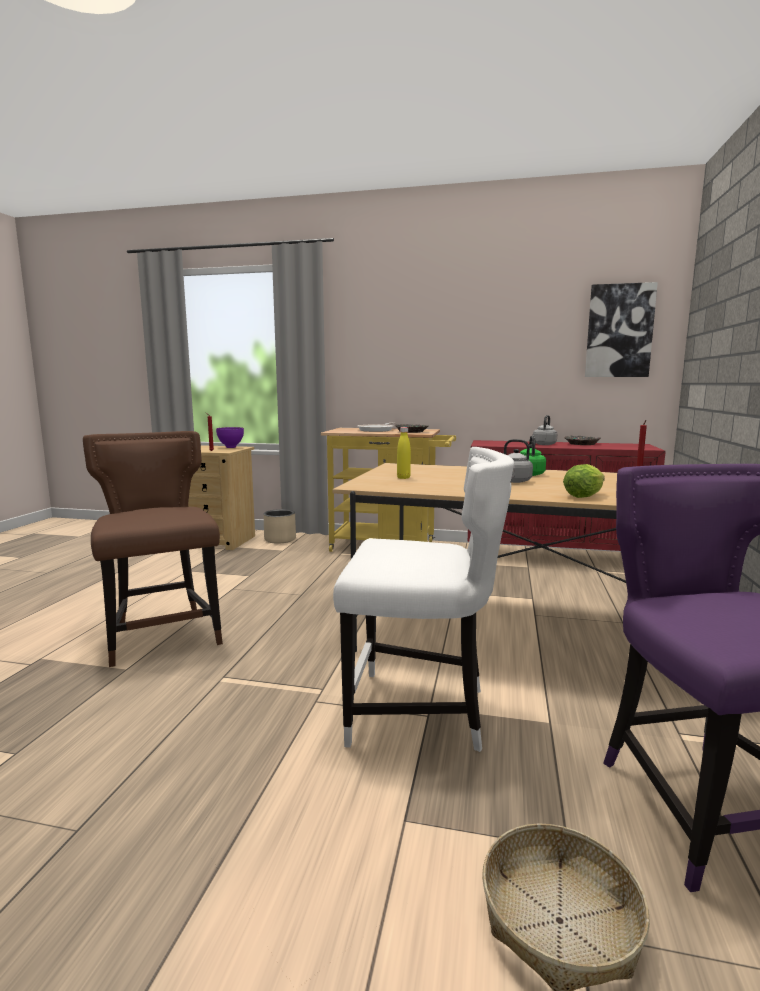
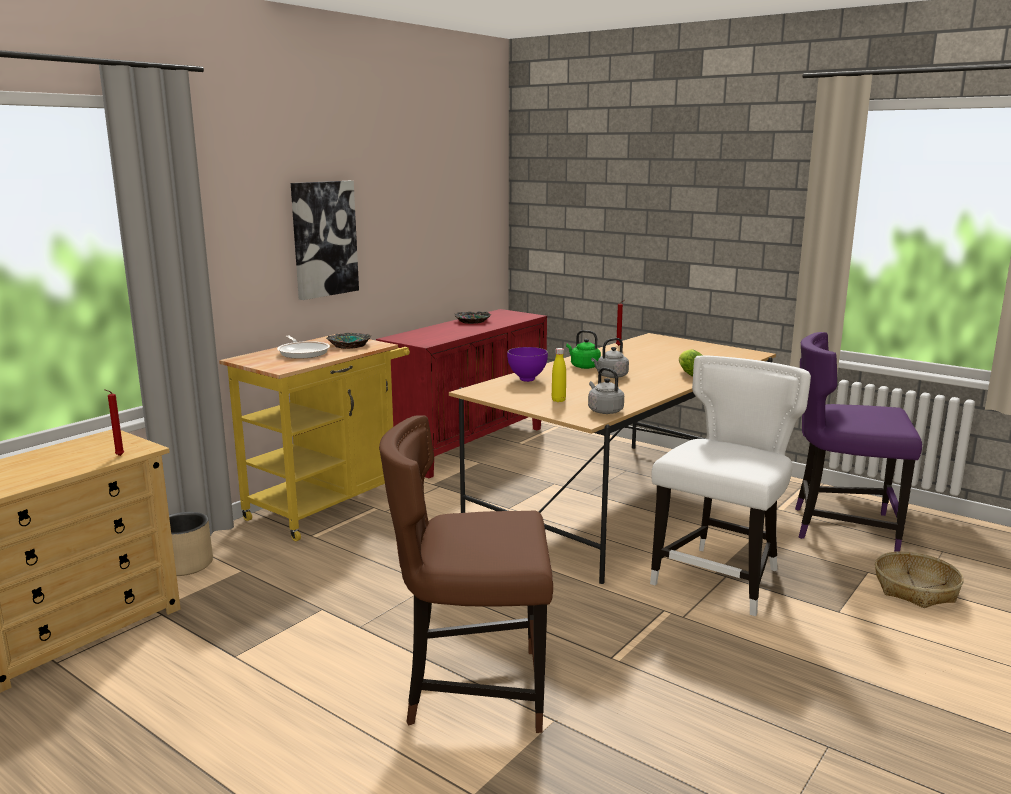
camera: 65 degrees left, 5 degrees up
purple bowl [216,427,244,448] -> purple bowl moved to [507,347,548,382]
grey kettle [533,415,557,445] -> grey kettle moved to [588,367,624,414]
picture [585,282,658,377] -> picture moved to [291,181,359,300]

